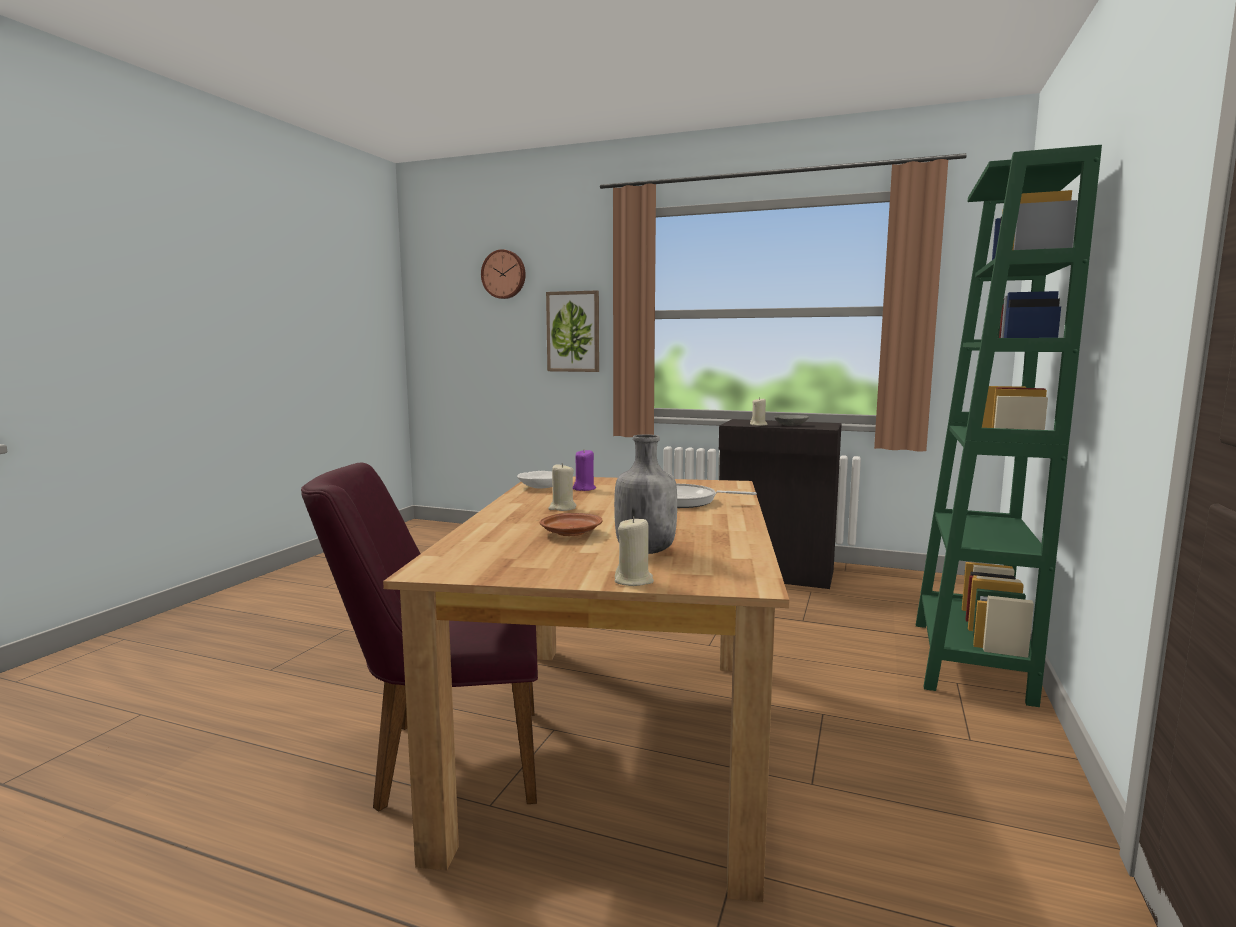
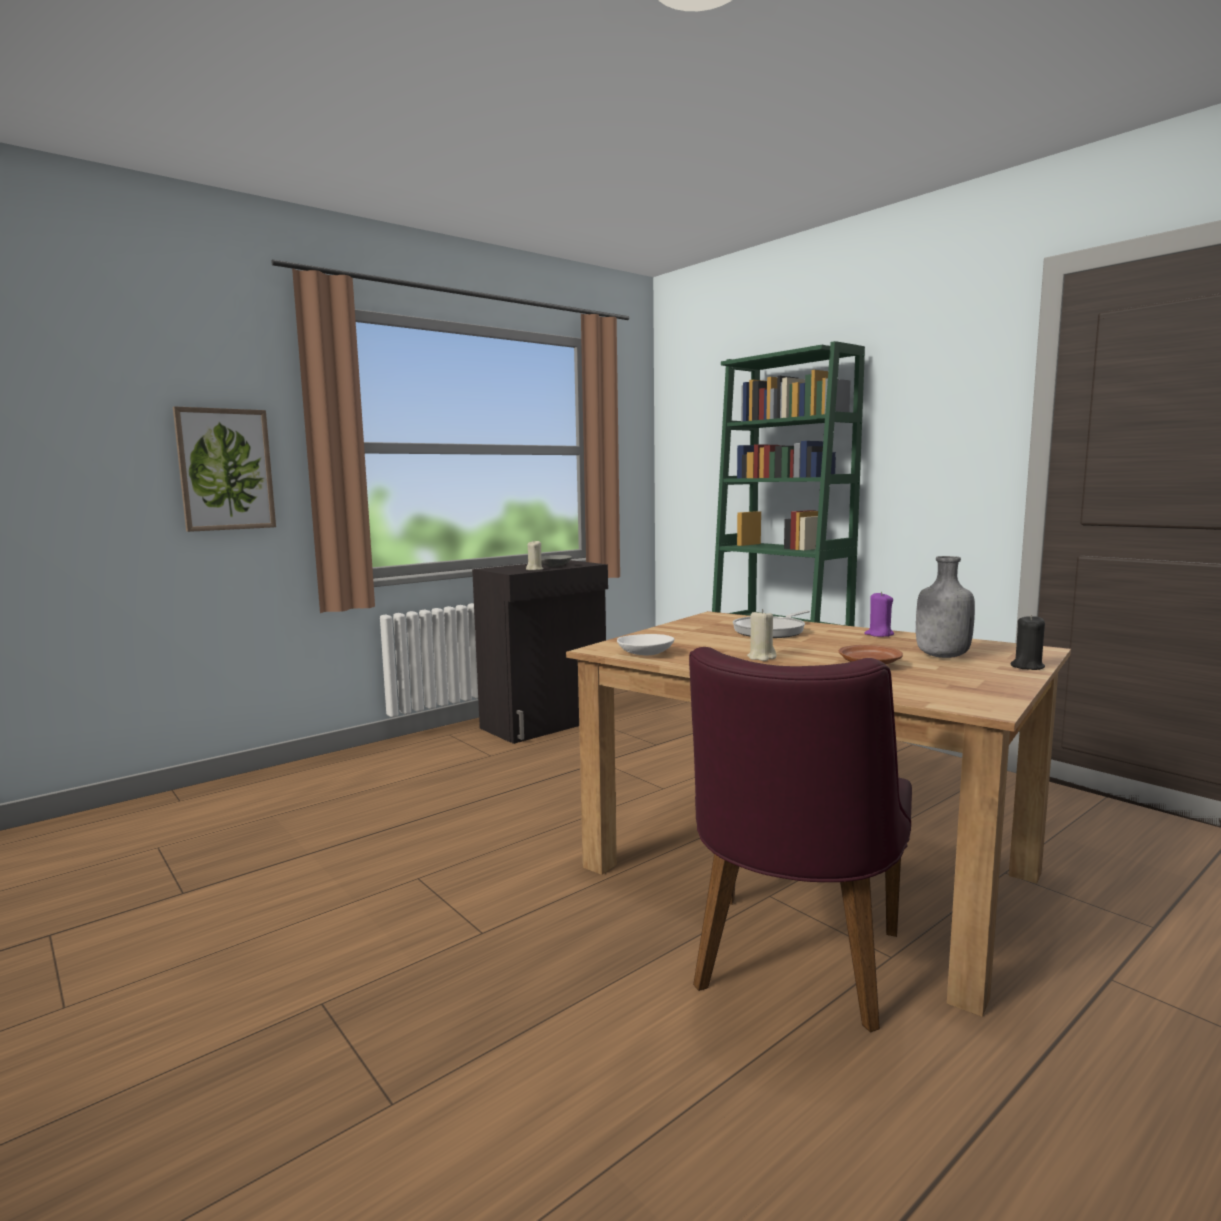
camera: 60 degrees left, 0 degrees up
wall clock [481,249,526,299] -> none
purple candle [573,450,596,491] -> purple candle moved to [864,592,894,637]
beige candle [615,516,654,586] -> black candle [1011,615,1045,670]

